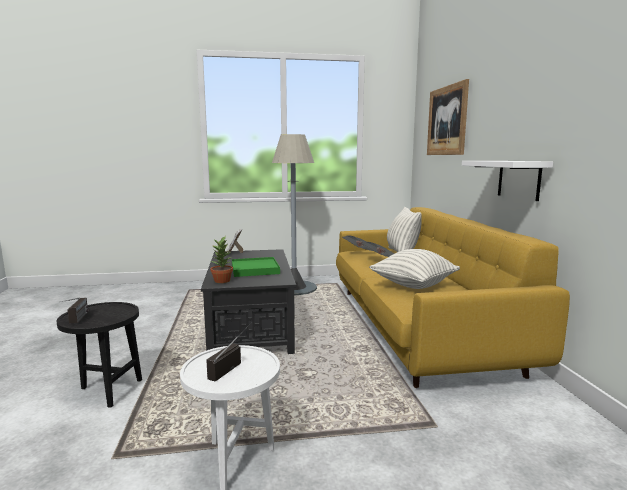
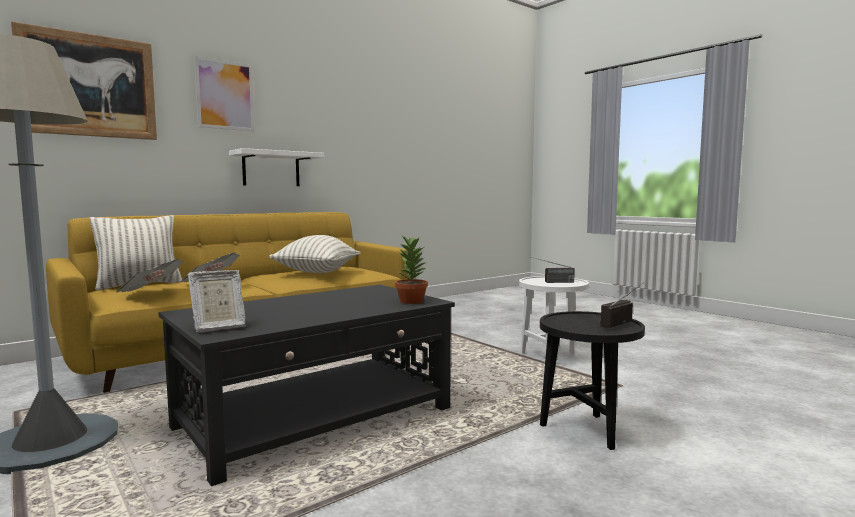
camera: 120 degrees left, 5 degrees down
green tray [232,257,280,277] -> none
none -> picture [194,56,255,131]

